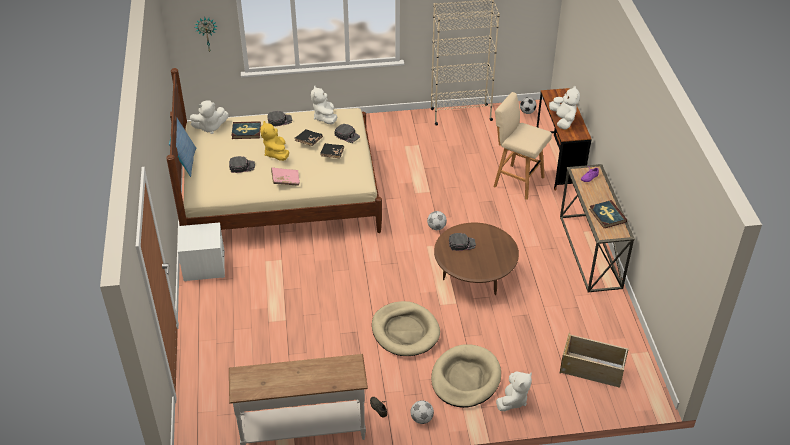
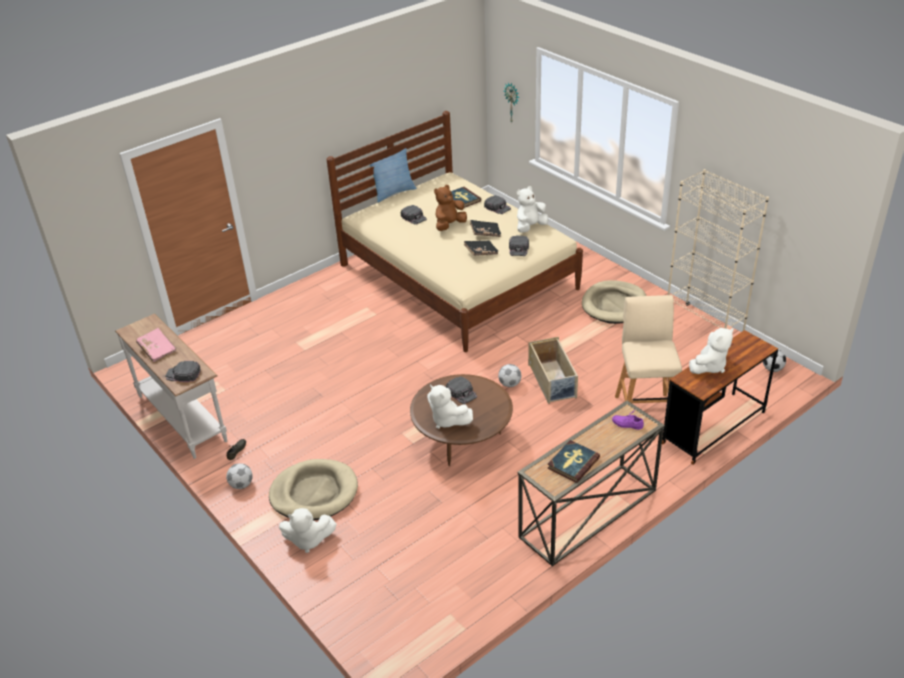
camera: 60 degrees right, 5 degrees down
white nightstand [178,222,225,281] -> none
white plush toy [190,100,229,134] -> white plush toy moved to [427,385,473,429]
yellow plush toy [260,121,289,161] -> brown plush toy [434,185,467,231]
pink book [271,167,300,186] -> pink book moved to [136,328,176,362]
beige dog bed [372,301,440,356] -> beige dog bed moved to [582,280,646,324]
beige storage box [559,333,629,388] -> beige storage box moved to [528,337,578,404]
none -> black cap [165,361,200,382]

